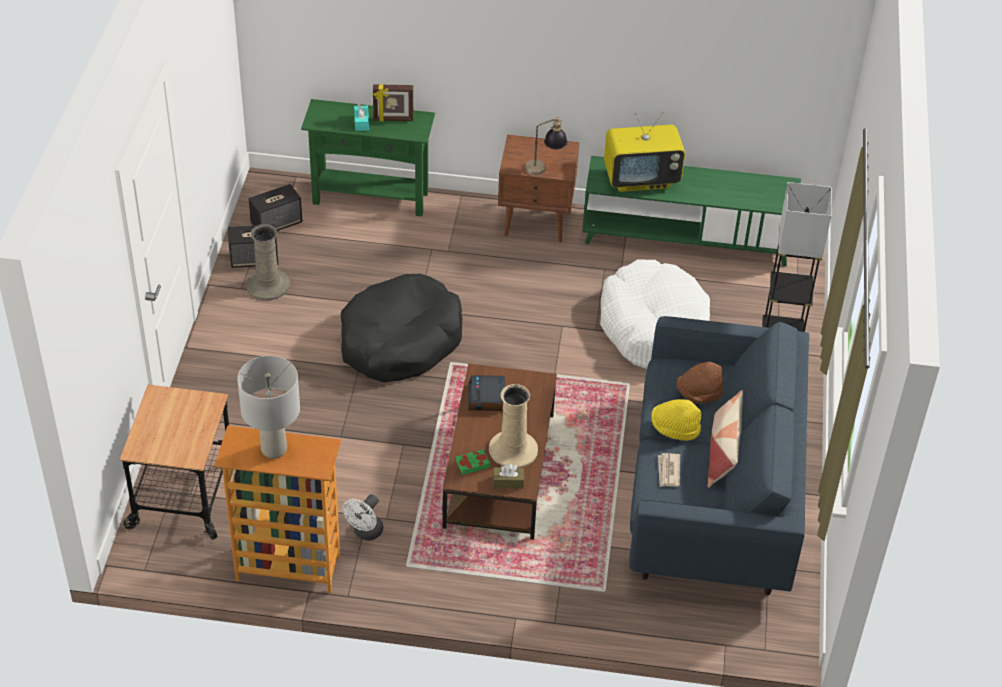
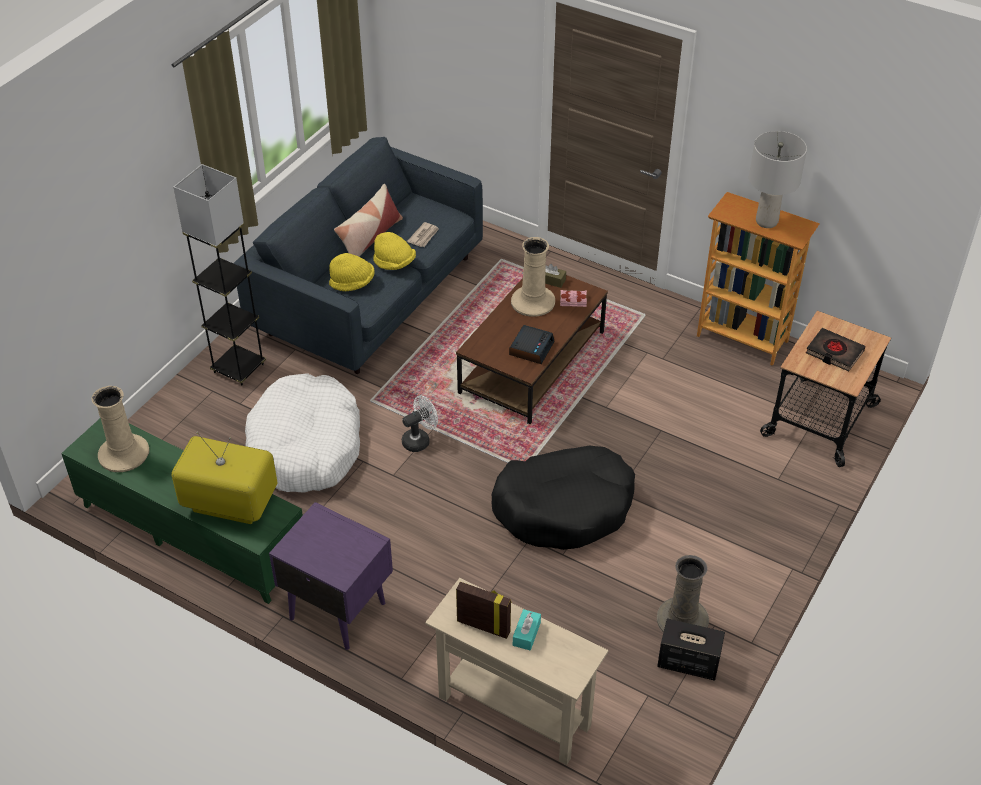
camera: 155 degrees left, 0 degrees up
speaker [249,184,302,231] -> none
green console table [301,99,435,217] -> beige console table [425,578,609,765]
white fan [343,494,383,541] -> white fan moved to [402,396,438,452]
green book [456,449,490,475] -> pink book [560,290,587,307]
brown nightstand [498,134,579,242] -> purple nightstand [269,502,393,650]
table lamp [524,117,567,175] -> none
brown hat [677,361,723,403] -> yellow hat [329,253,375,291]
none -> beige vase [92,386,149,472]
none -> black book [806,328,865,371]

